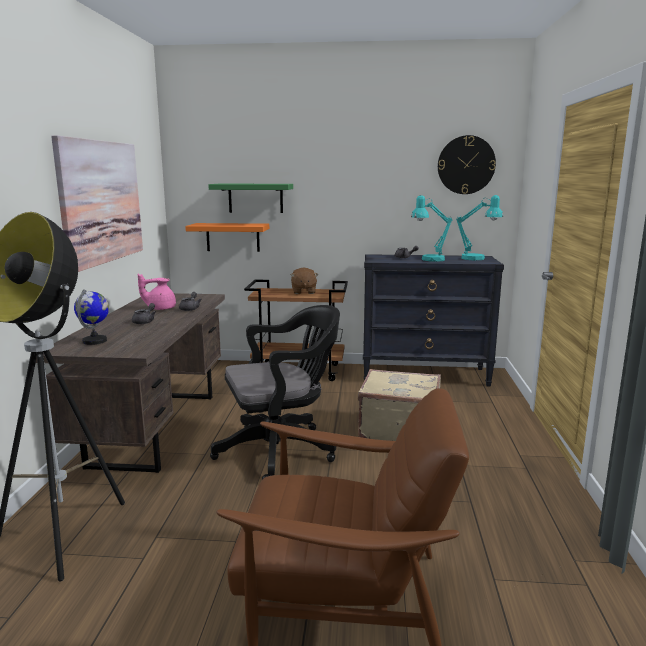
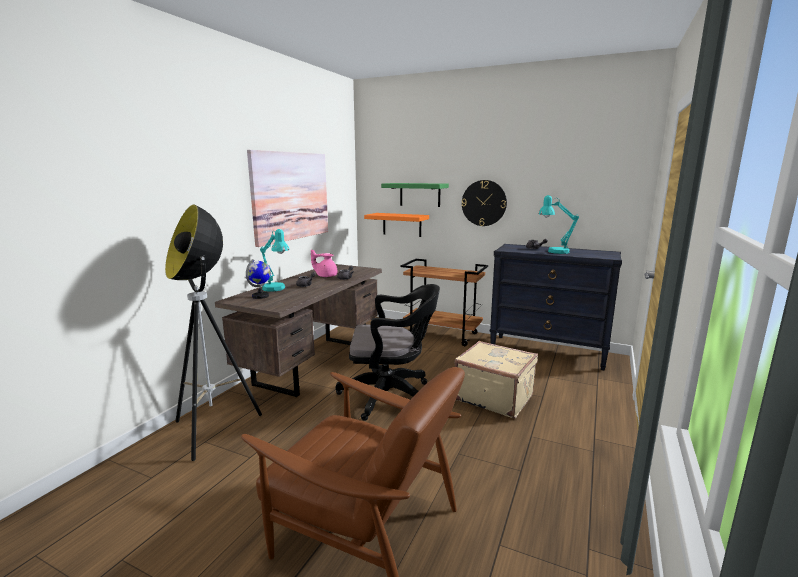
camera: 20 degrees right, 0 degrees up
brown plush toy [291,267,318,294] -> none
wall clock [438,135,496,194] -> wall clock moved to [462,180,507,226]
turquoise table lamp [456,195,503,260] -> turquoise table lamp moved to [260,229,290,292]

